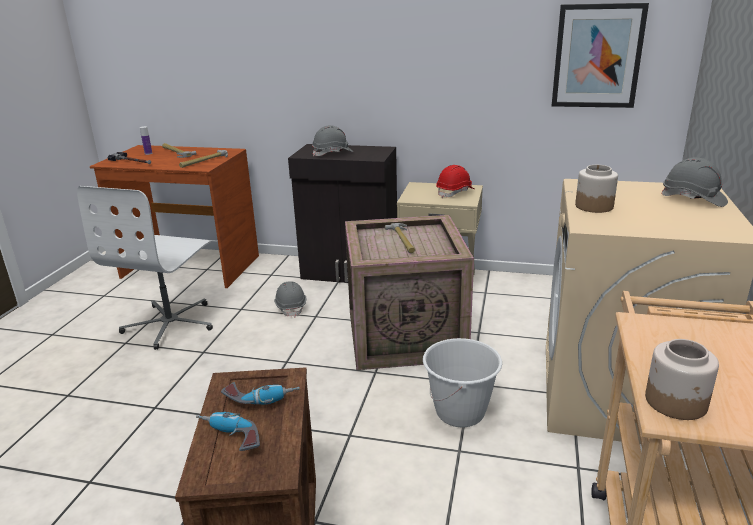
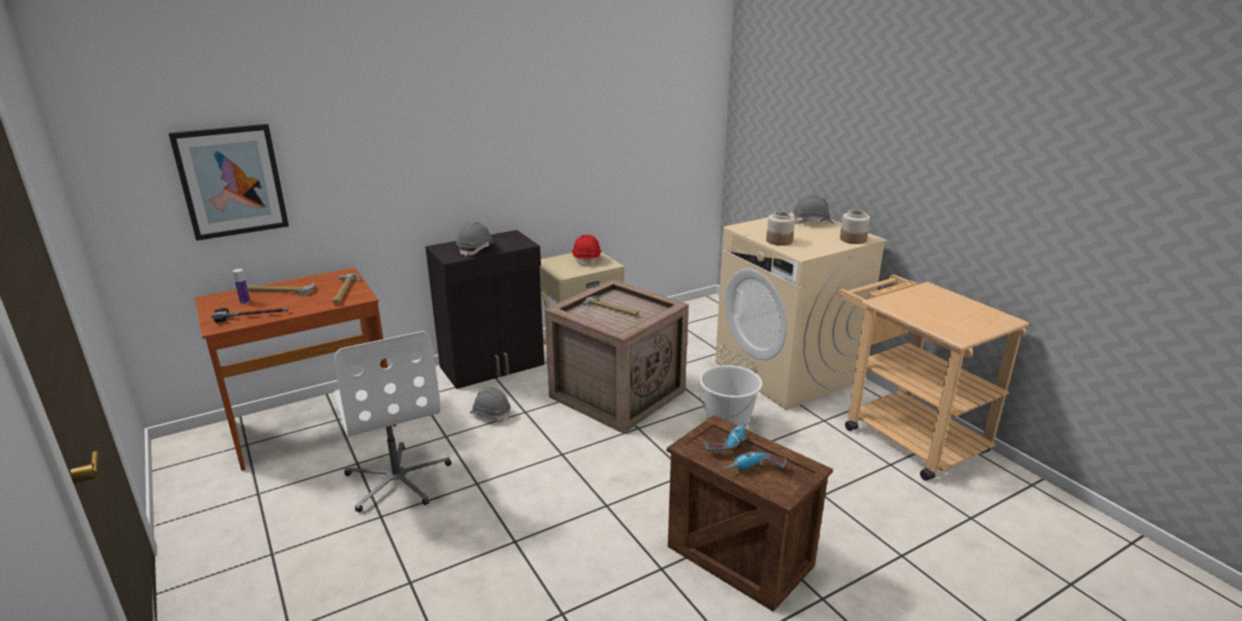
camera: 45 degrees left, 0 degrees up
picture [552,3,649,108] -> picture moved to [169,124,289,241]
jar [645,339,719,420] -> jar moved to [840,210,870,244]

